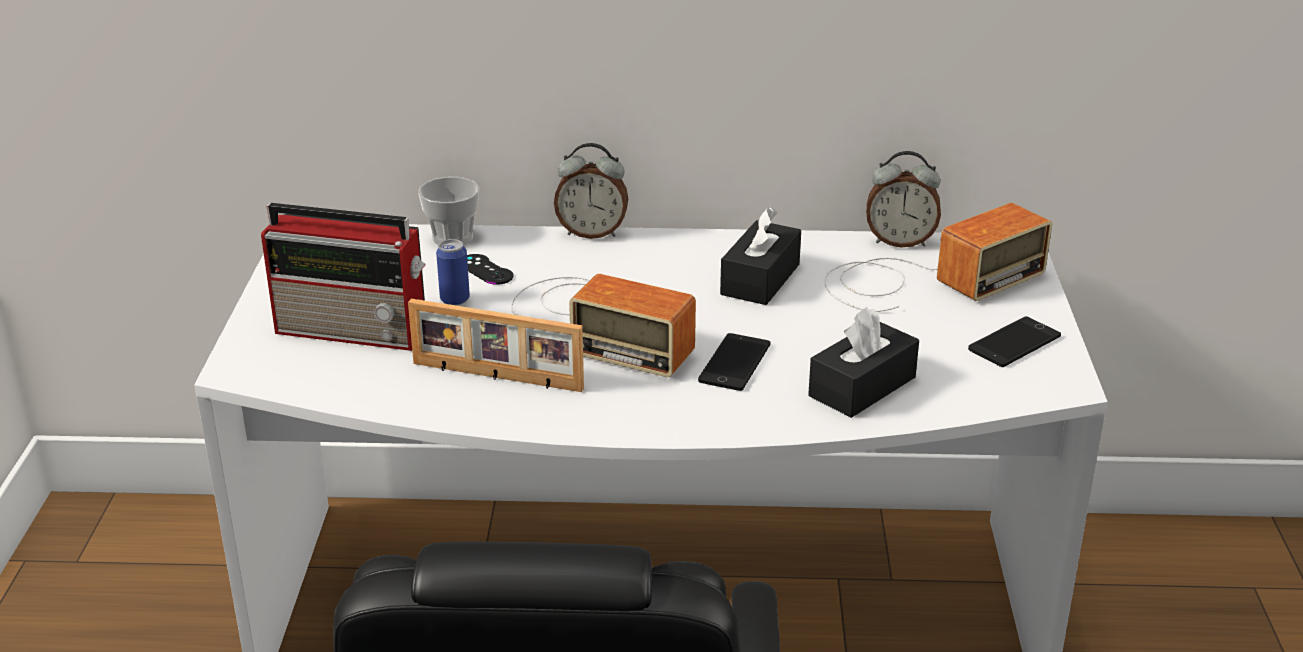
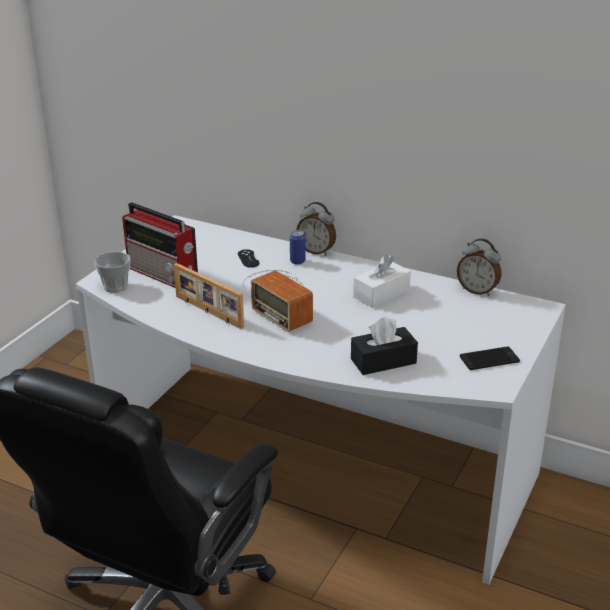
camera: 25 degrees right, 0 degrees up
cup [418,177,479,245] -> cup moved to [94,252,131,293]
can [436,239,470,305] -> can moved to [290,230,305,265]
phone [698,333,770,391] -> none
black tissue box [720,207,801,305] -> white tissue box [353,255,411,308]
radio [825,203,1052,312] -> none

